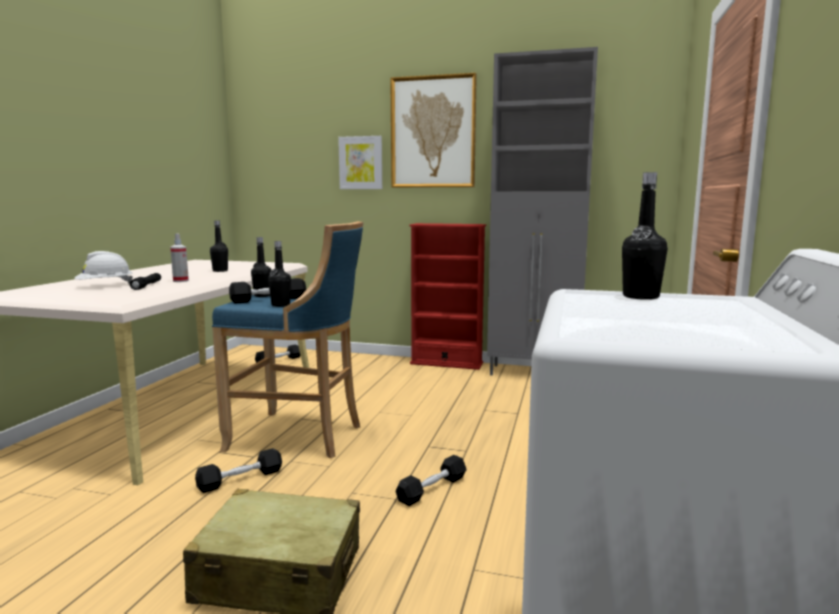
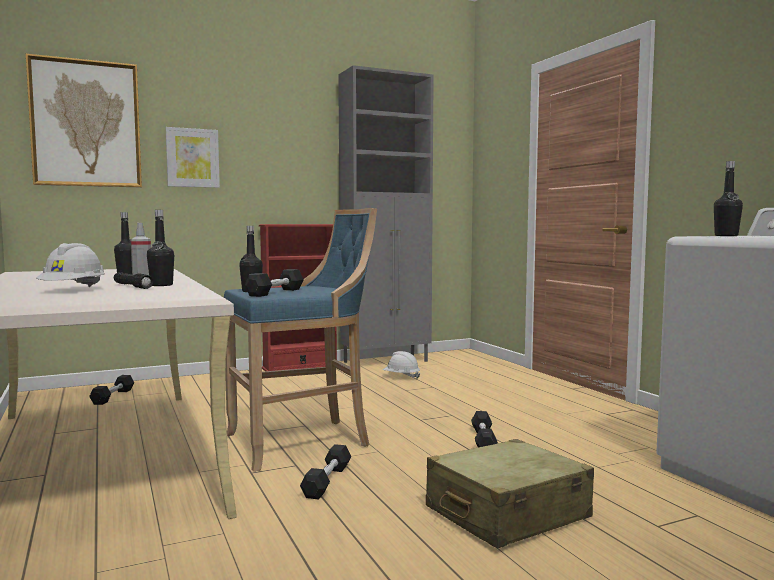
camera: 40 degrees left, 5 degrees down
black bottle [268,241,291,307] -> black bottle moved to [147,210,174,286]
picture [390,73,477,188] -> picture moved to [26,54,142,187]
none -> white hard hat [383,351,420,379]

